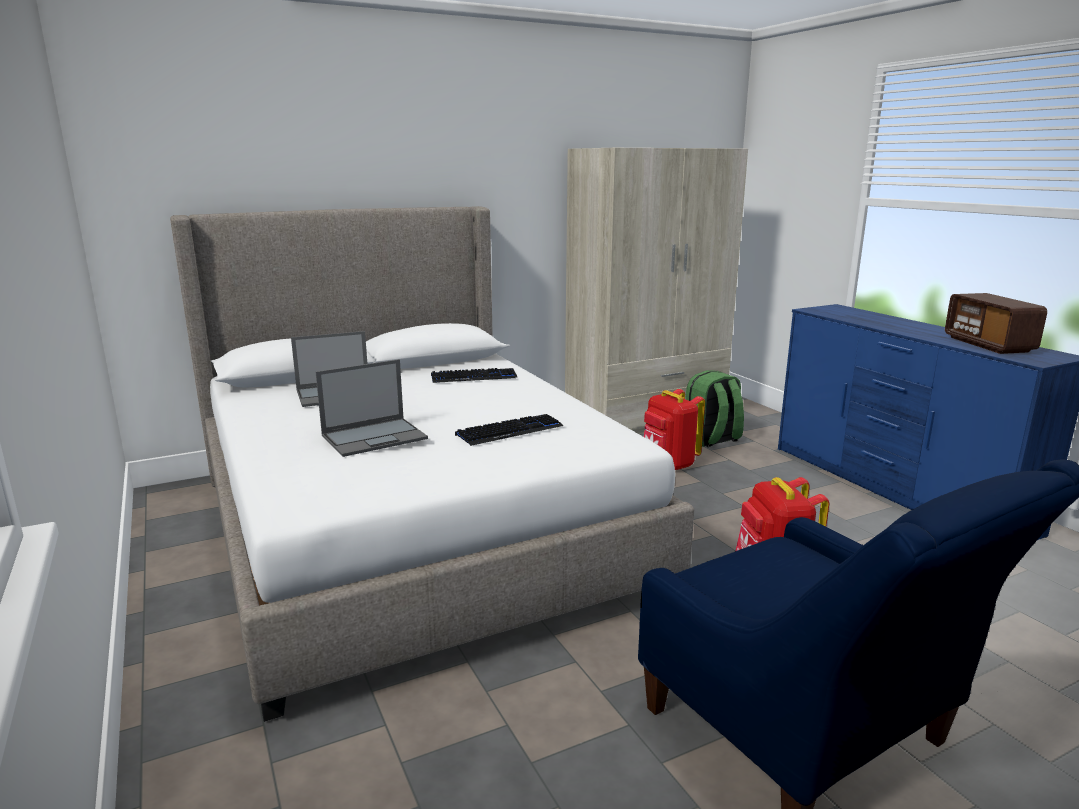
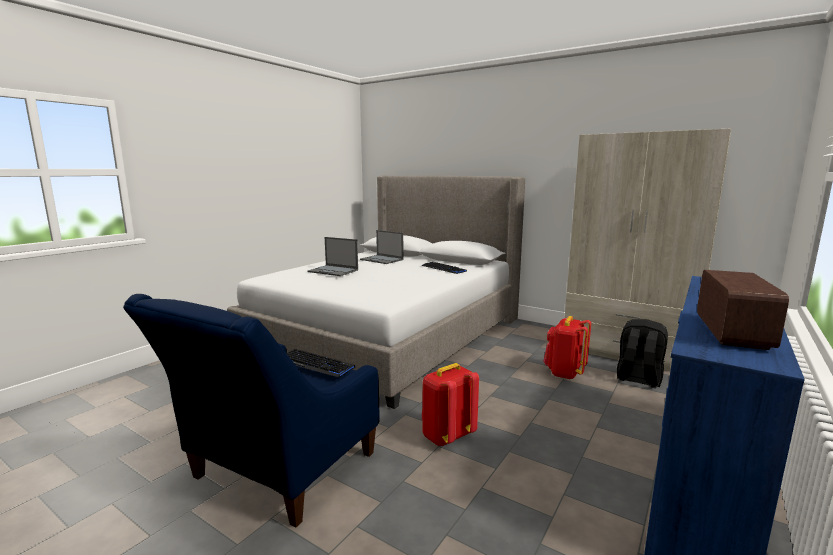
camera: 60 degrees right, 5 degrees down
keyboard [455,414,563,446] -> keyboard moved to [286,349,355,377]
green backpack [686,370,744,447] -> black backpack [617,319,668,388]
radio [945,293,1047,354] -> radio turned 150 degrees clockwise [697,270,789,350]

